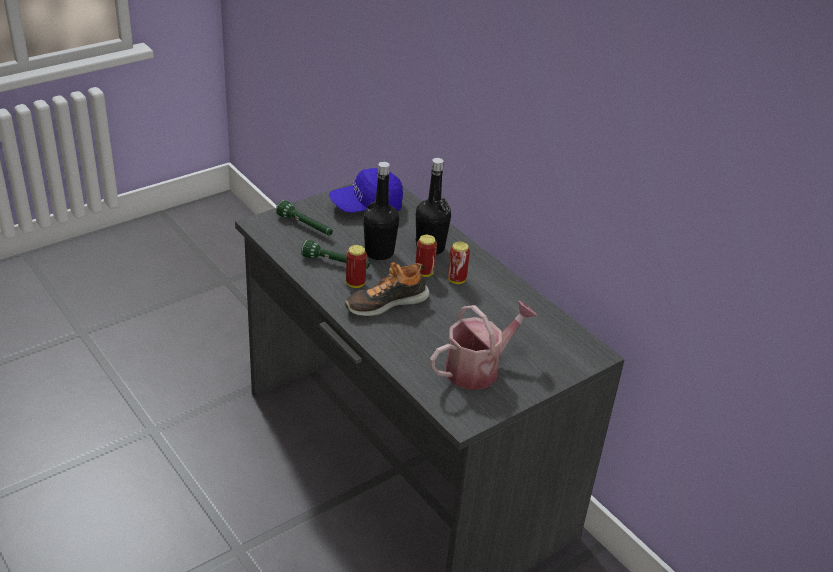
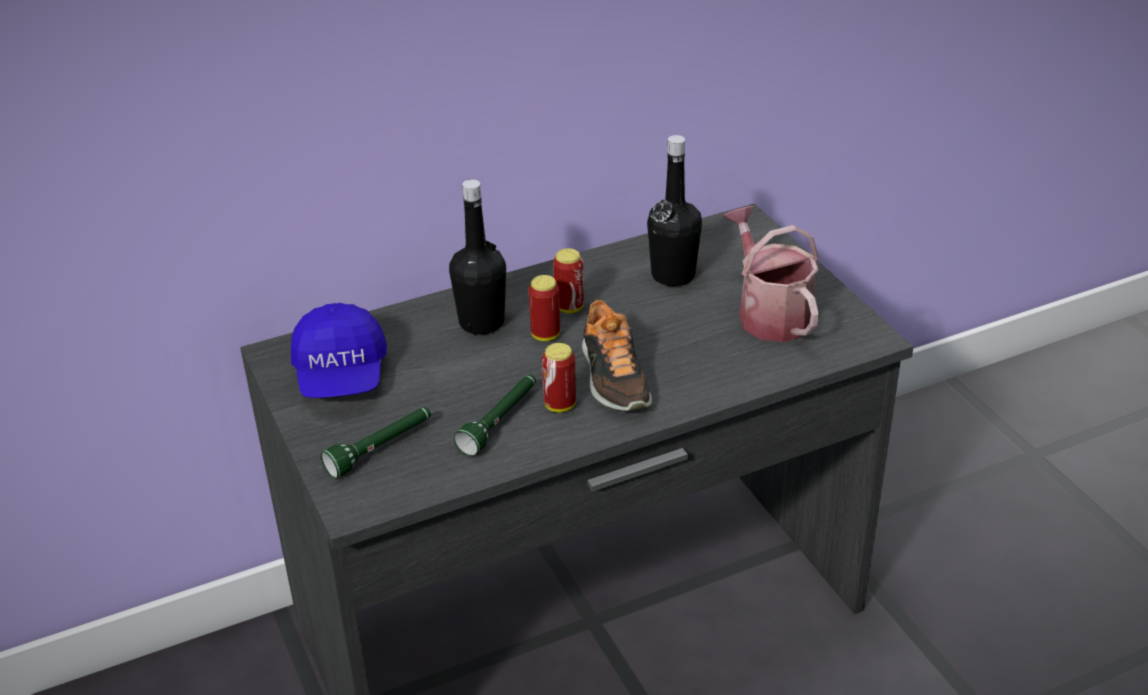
camera: 75 degrees left, 0 degrees up
black bottle [363,162,399,260] -> black bottle moved to [647,135,702,286]

